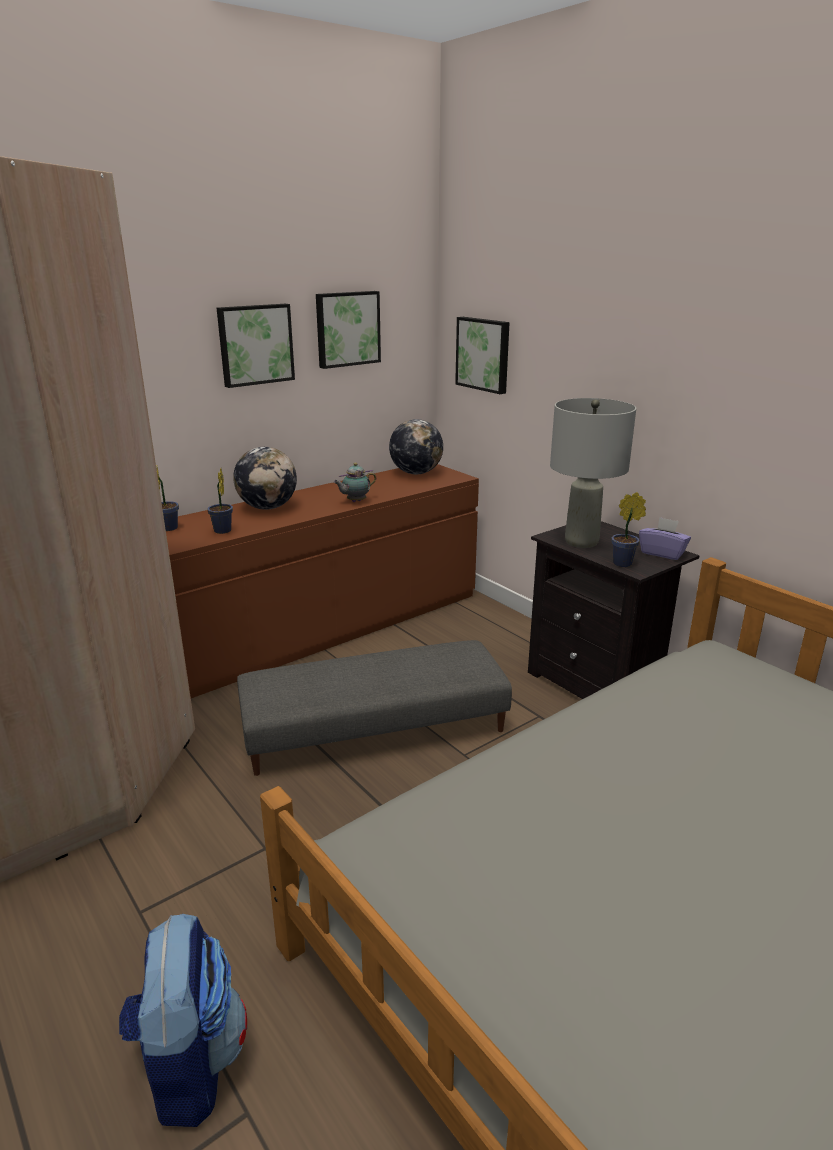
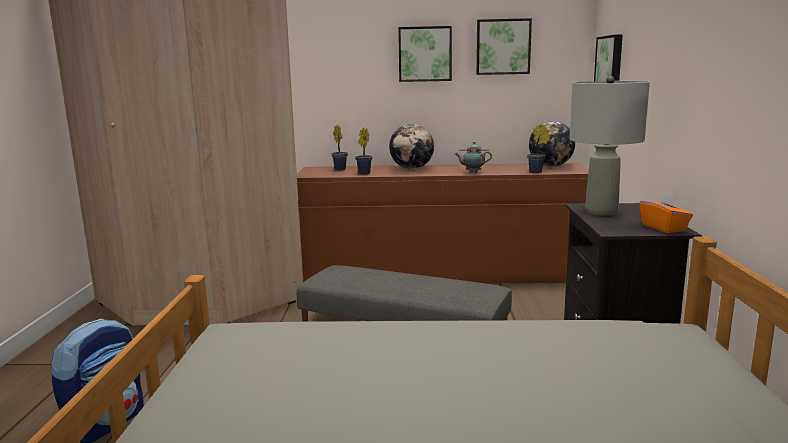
camera: 40 degrees right, 10 degrees down
potted plant [611,492,646,567] -> potted plant moved to [527,125,550,173]
purple tissue box [639,517,691,560] -> orange tissue box [639,192,693,233]

